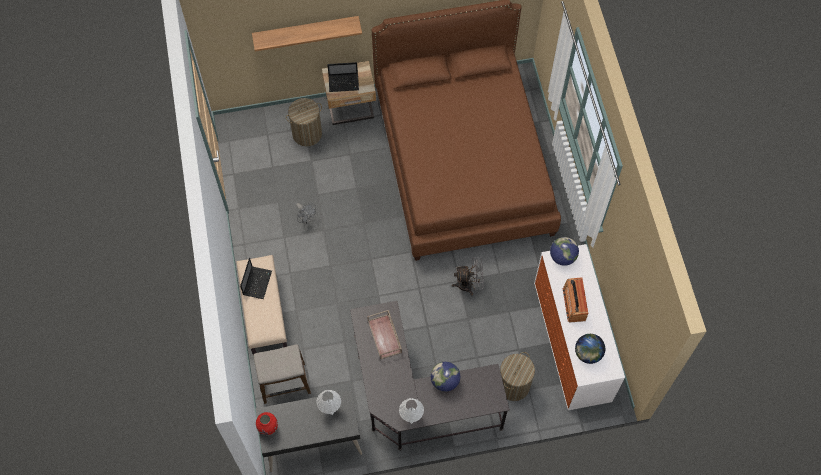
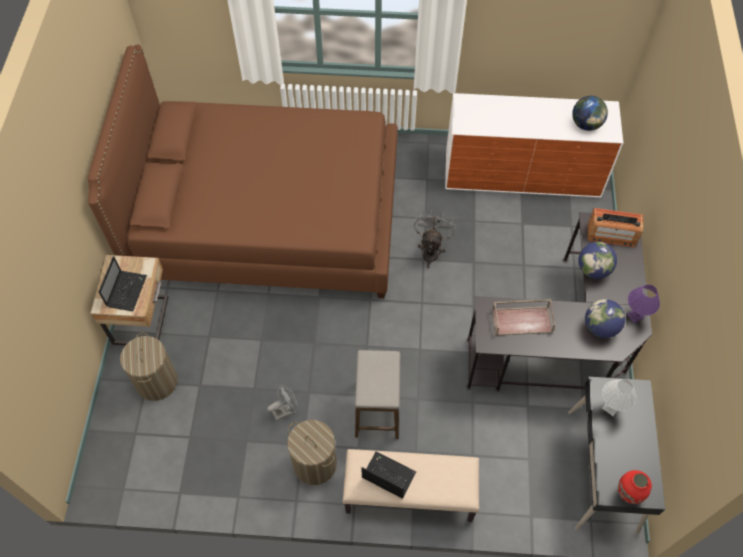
camera: 75 degrees left, 5 degrees down
shelf [252,16,362,52] -> none
stool [254,344,311,404] -> stool moved to [355,350,400,439]
white table lamp [399,398,424,424] -> purple table lamp [627,285,660,324]
laundry basket [500,352,535,401] -> laundry basket moved to [287,420,337,485]
globe [550,237,579,266] -> globe moved to [585,299,625,338]
radio [563,278,588,323] -> radio moved to [587,208,643,247]

